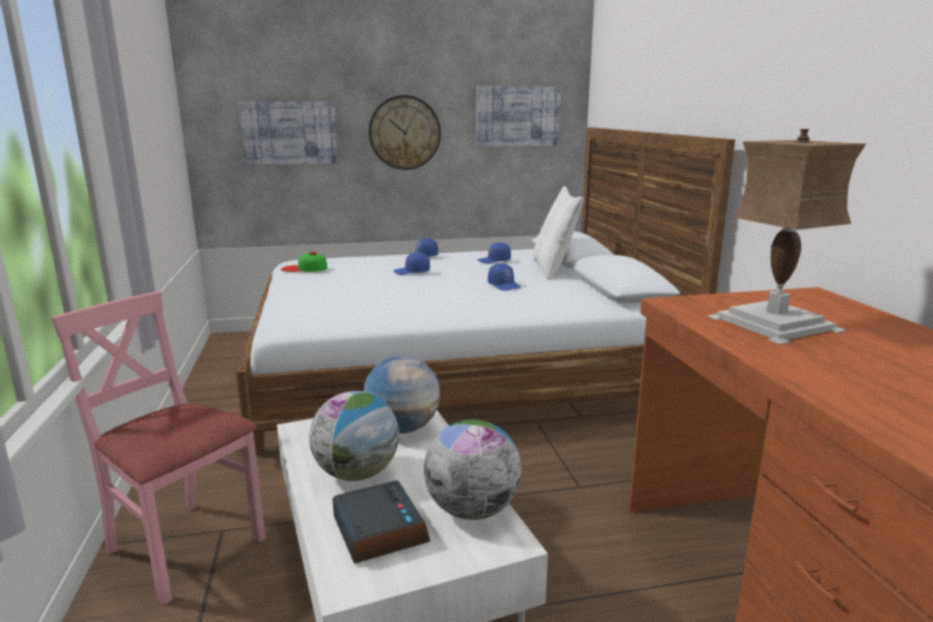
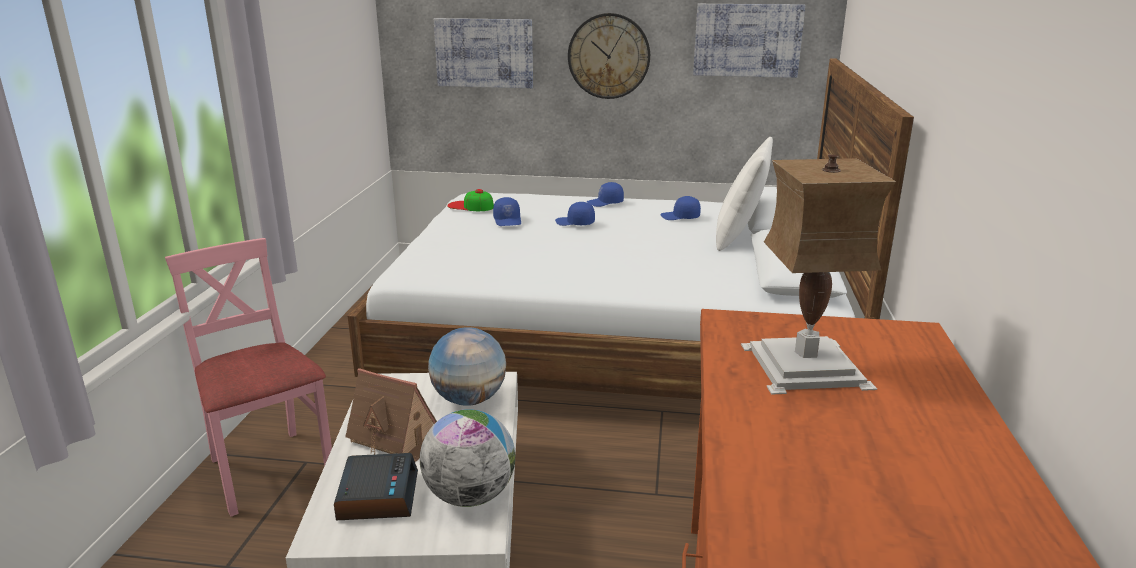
camera: 20 degrees right, 5 degrees up
globe [309,391,399,481] -> toy house [345,368,437,462]
blue cap [488,263,521,291] -> blue cap moved to [493,197,521,226]

